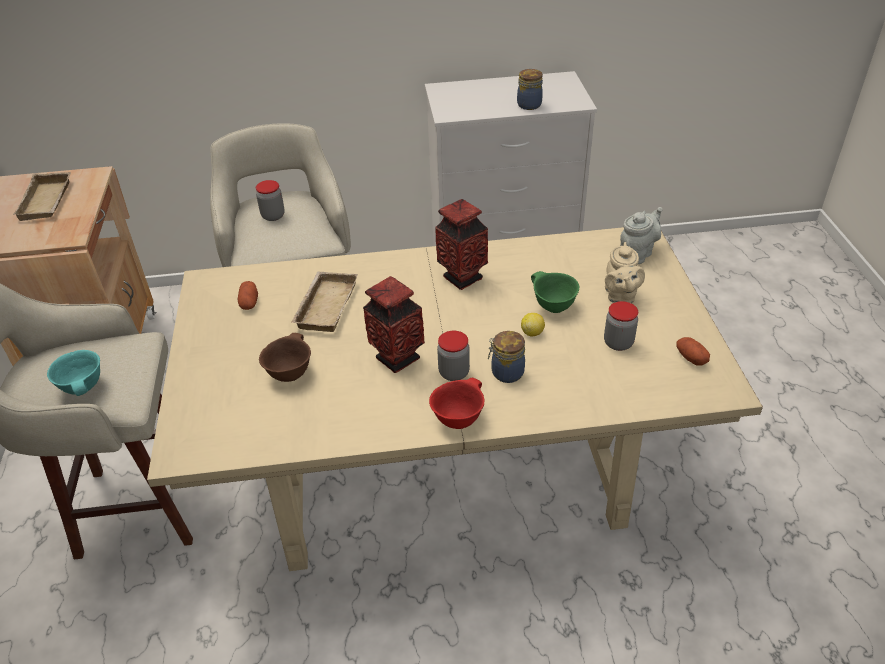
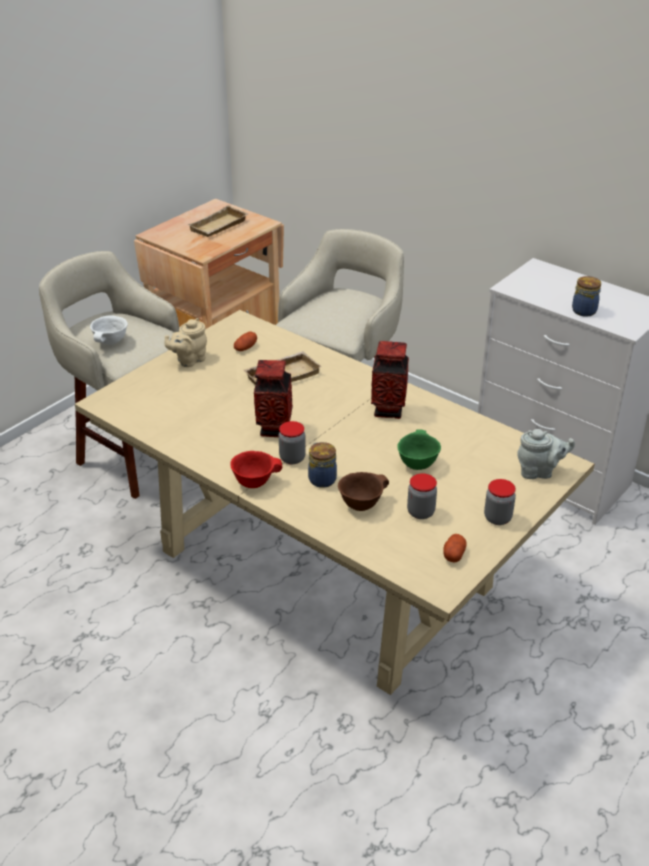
camera: 45 degrees right, 5 degrees down
turquoise bowl [47,350,100,396] -> white bowl [90,315,128,345]
jar [256,180,285,221] -> jar moved to [484,479,516,525]
brown bowl [259,333,311,382] -> brown bowl moved to [338,472,389,511]
lemon [521,313,545,336] -> none
beige teapot [605,242,645,303] -> beige teapot moved to [165,318,207,367]

